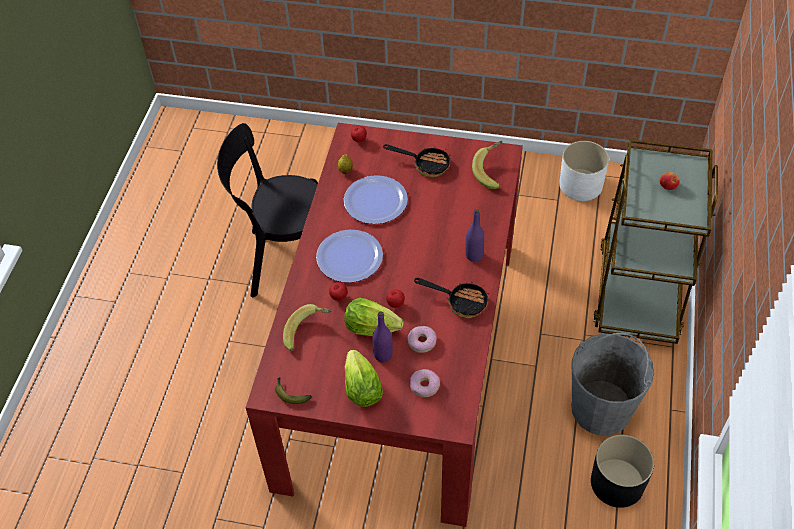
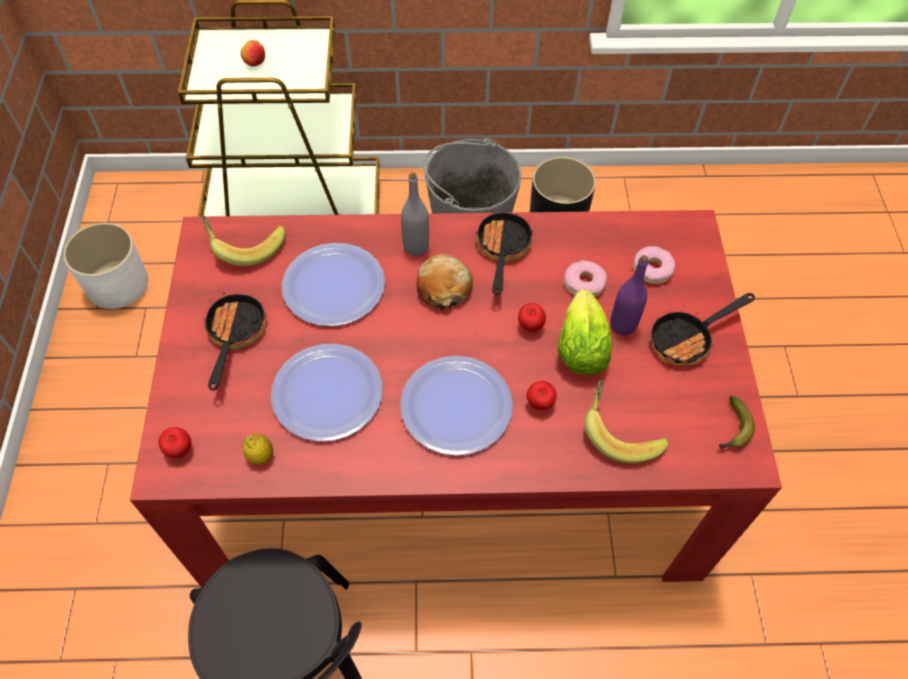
camera: 105 degrees left, 5 degrees up
lettuce [345,350,383,407] -> frying pan [650,293,755,366]
purple bottle [465,209,484,262] -> grey bottle [401,173,429,256]
none -> plate [281,243,385,327]
none -> bread [417,254,473,310]

